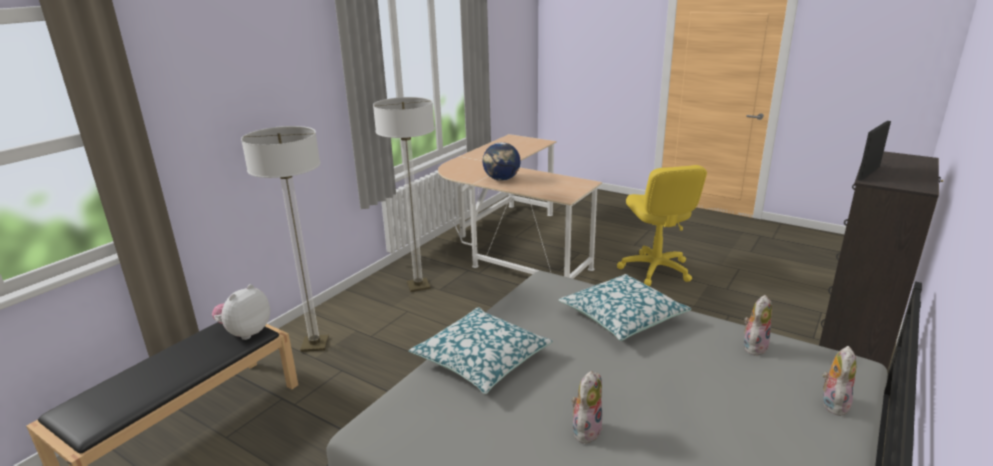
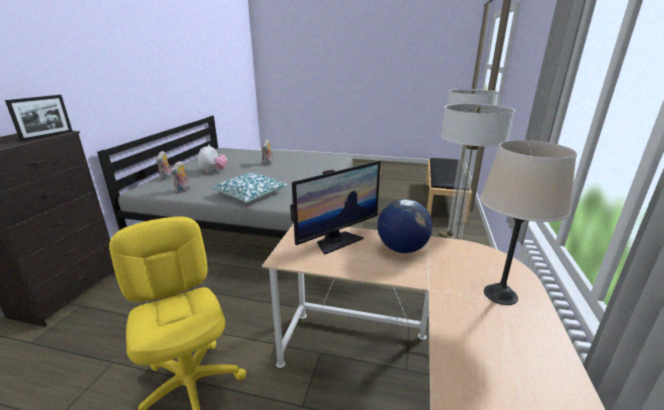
camera: 160 degrees right, 0 degrees up
plush toy [212,284,270,340] -> plush toy moved to [198,144,227,173]
pillow [409,307,553,394] -> none
none -> monitor [290,161,381,255]
none -> beige table lamp [480,140,577,305]

